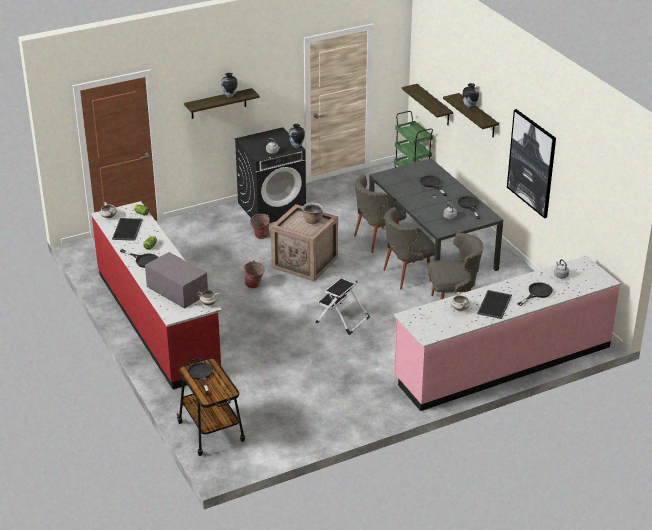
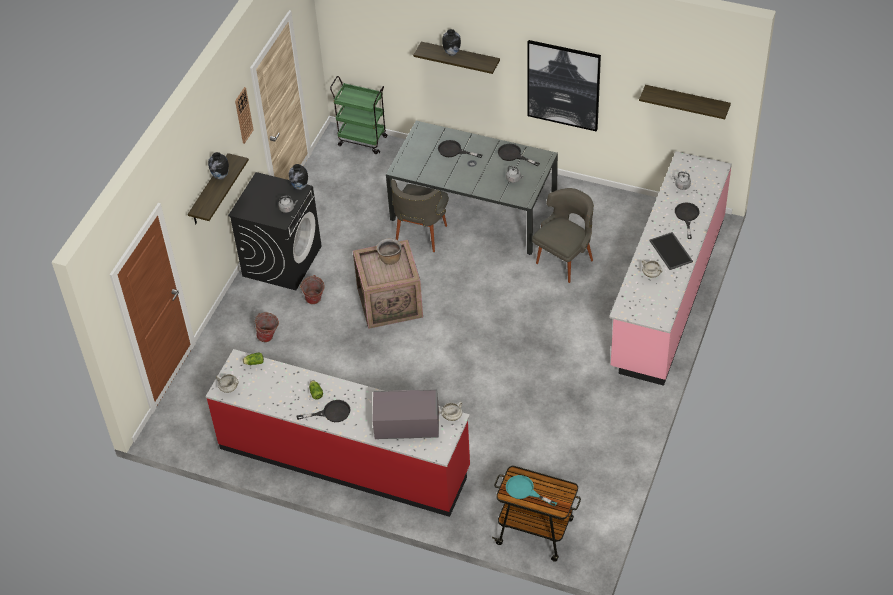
camera: 40 degrees left, 15 degrees up
tray [112,218,143,241] -> none
black frying pan [188,362,213,395] -> turquoise frying pan [506,475,557,507]
bucket [242,260,265,288] -> bucket moved to [254,313,279,342]
step ladder [316,278,370,335] -> none
grey chair [383,207,435,289] -> none
shelf [402,84,453,125] -> shelf moved to [639,85,731,119]
none -> wall clock [235,87,253,144]

